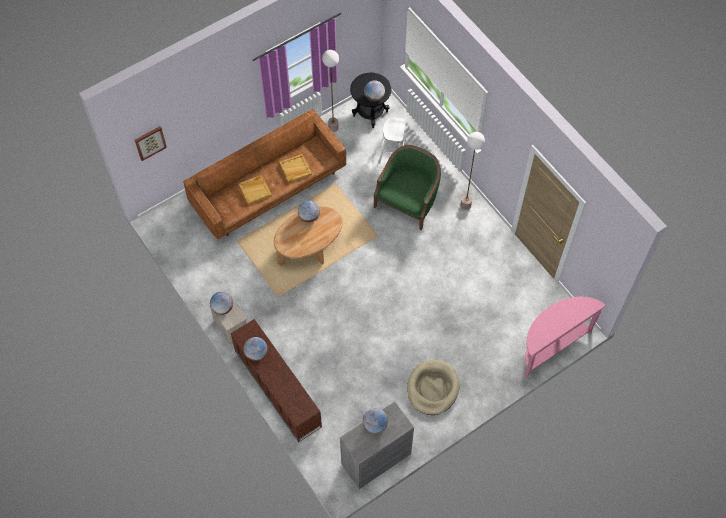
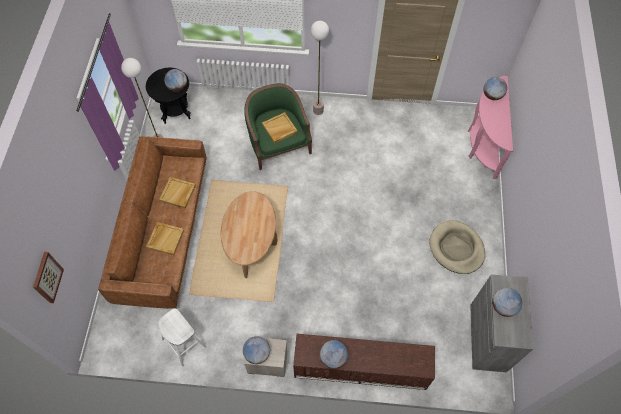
camera: 50 degrees left, 0 degrees up
globe [298,200,320,222] -> globe moved to [483,77,507,100]
white stool [378,117,407,164] -> white stool moved to [159,308,207,366]
none -> beige tray [262,112,298,144]

